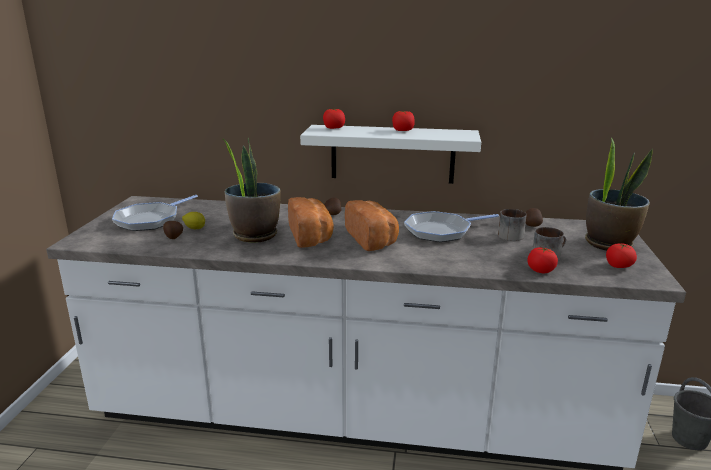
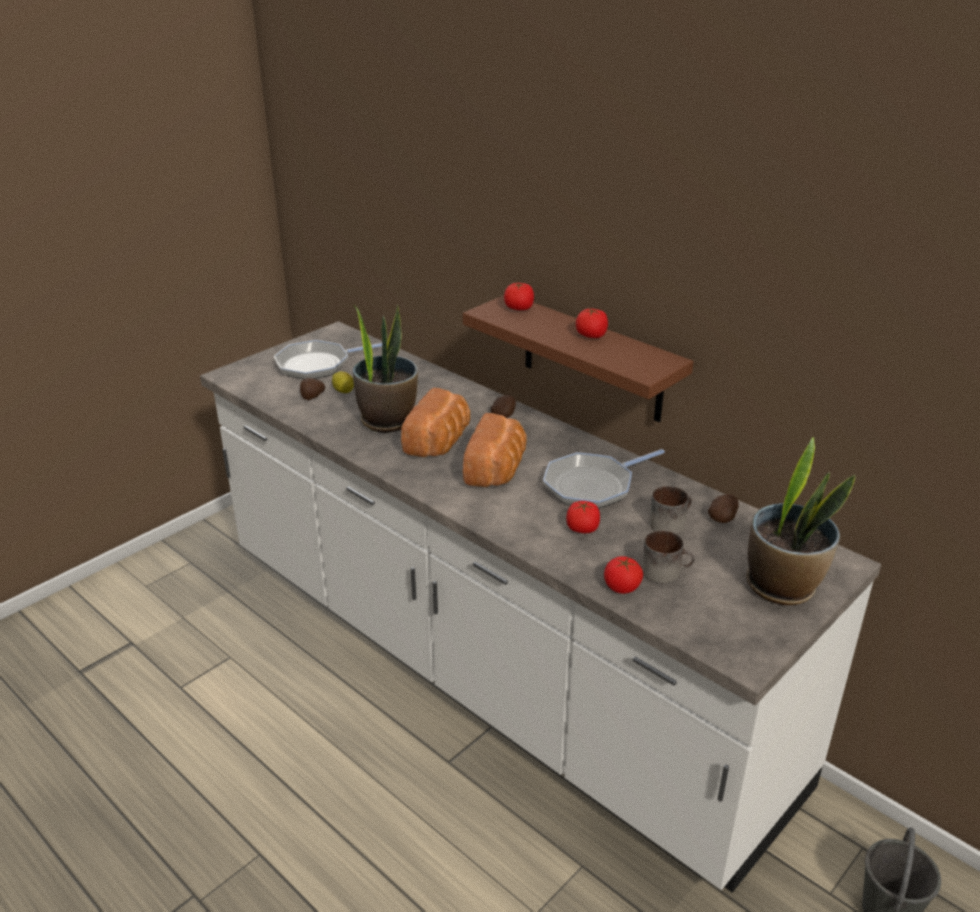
camera: 35 degrees right, 10 degrees up
white shelf [300,125,481,184] -> brown shelf [463,295,693,422]
frying pan [404,211,499,242] -> frying pan turned 45 degrees counterclockwise [543,449,665,509]
tomato [606,243,637,268] -> tomato moved to [566,501,600,533]

